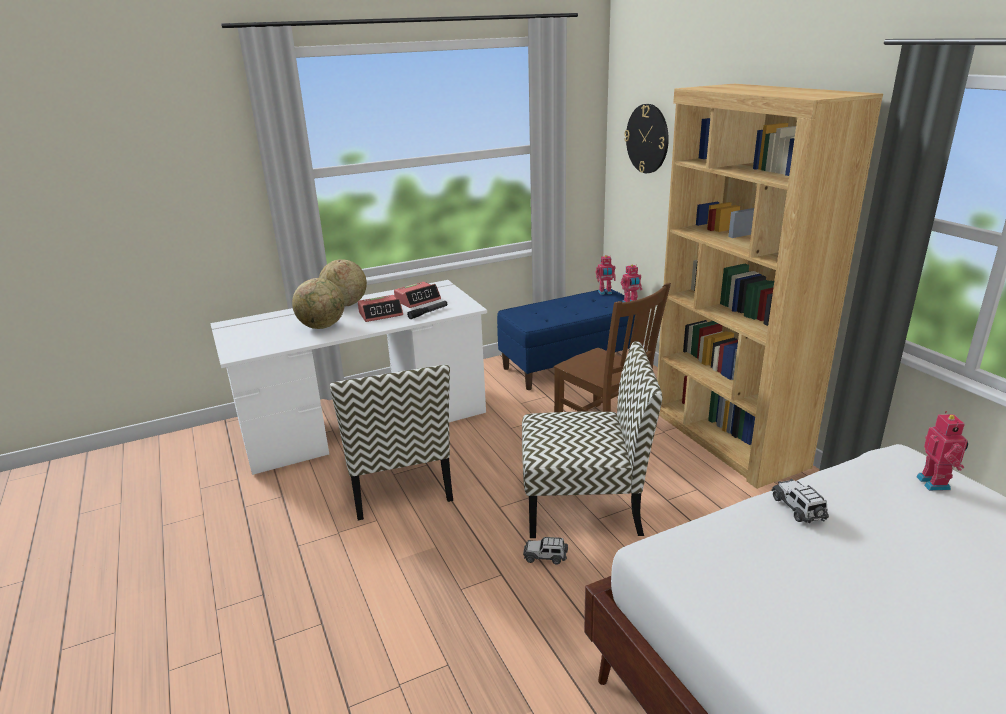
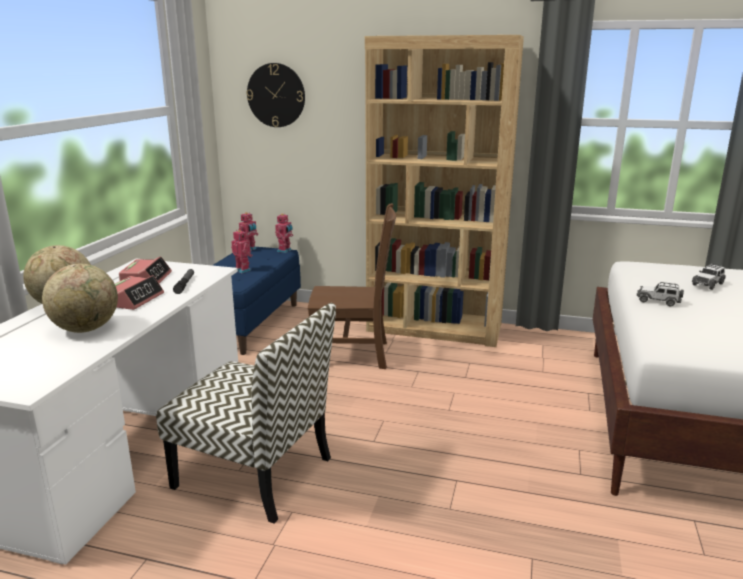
camera: 50 degrees left, 5 degrees down
chair [522,341,663,538] -> none
toy car [523,537,568,565] -> toy car moved to [692,264,726,290]
toy robot [916,411,968,491] -> toy robot moved to [231,230,253,273]

